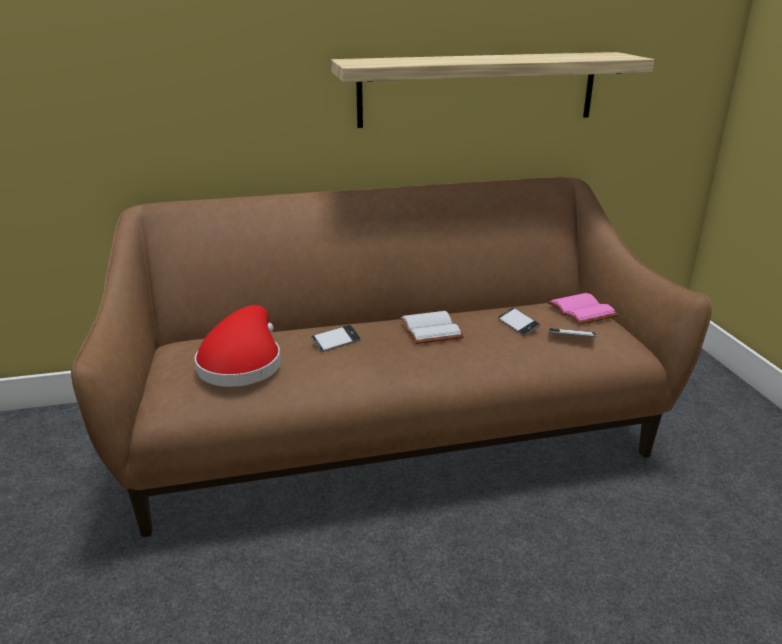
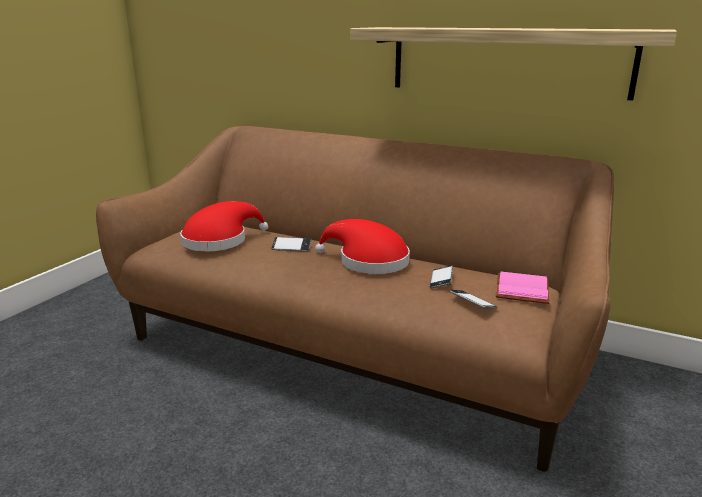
camera: 40 degrees right, 5 degrees down
white book [400,311,464,344] -> red hat [315,219,410,274]

